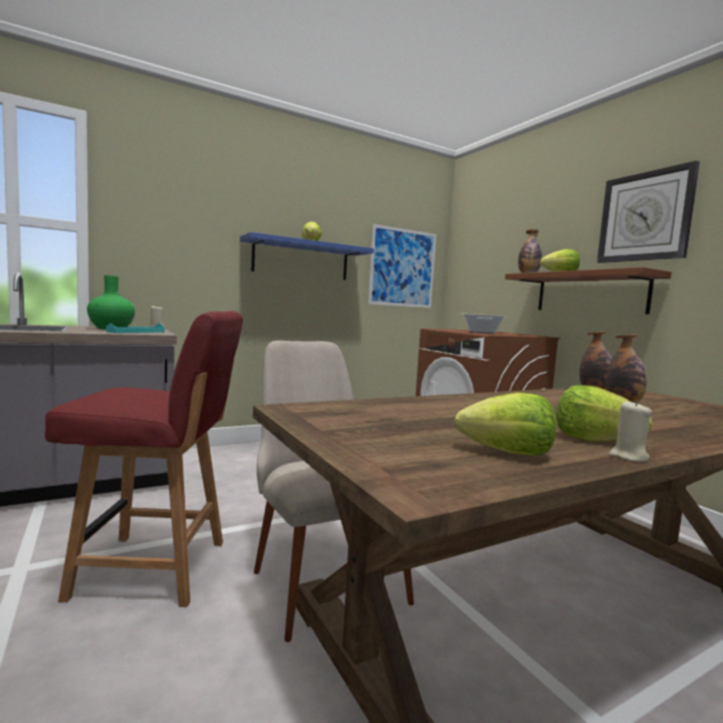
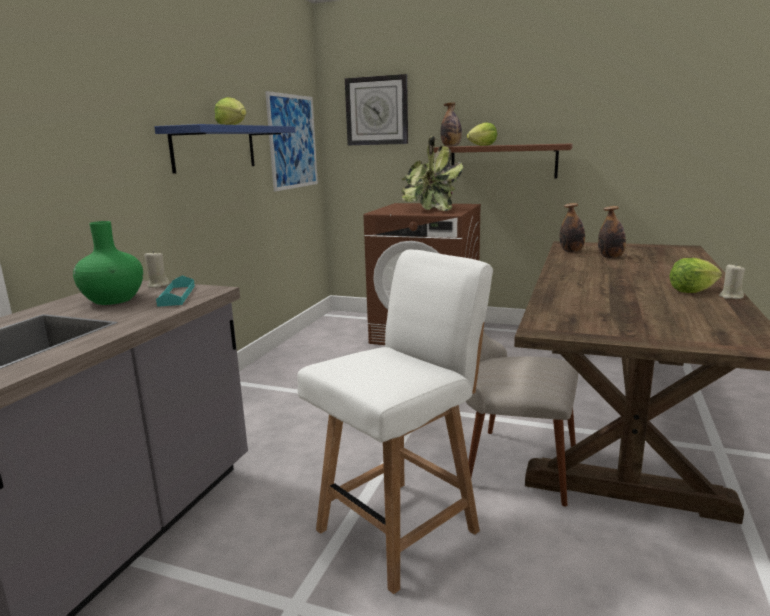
camera: 40 degrees left, 10 degrees up
red chair [45,311,243,607] -> white chair [297,250,493,594]
lettuce [454,392,556,456] -> none
cooking pot [461,313,507,333] -> potted plant [401,136,463,211]
wall clock [597,161,700,263] -> wall clock moved to [345,74,408,145]

